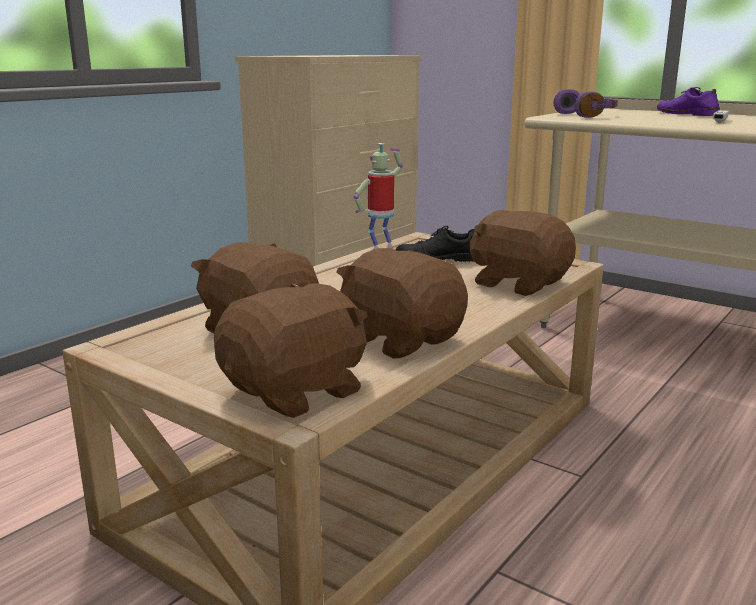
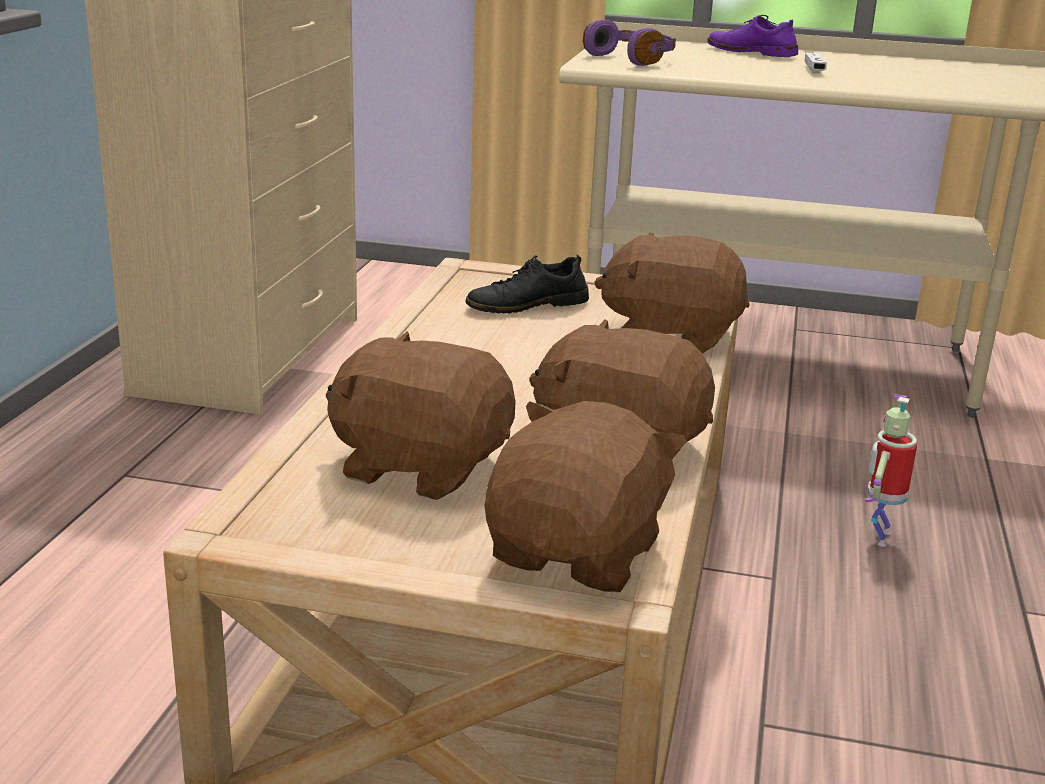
camera: 25 degrees left, 5 degrees up
toy robot [354,143,403,249] -> toy robot moved to [865,395,917,547]

